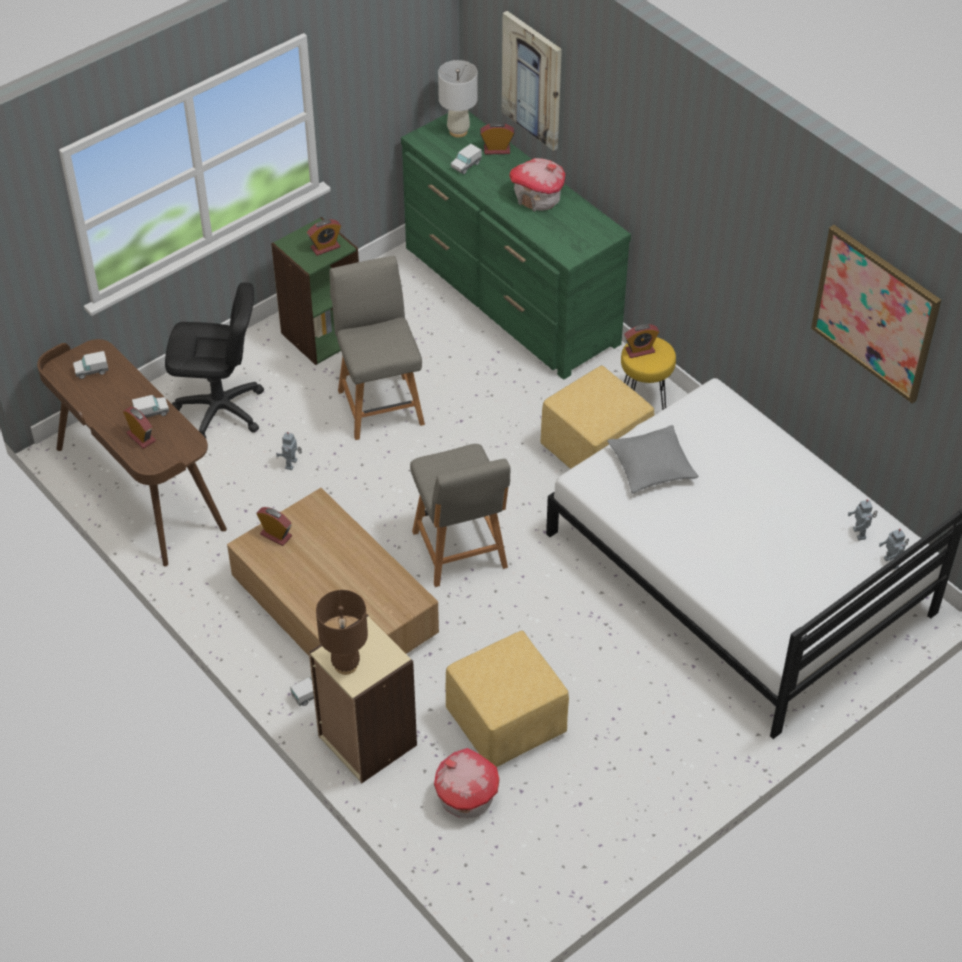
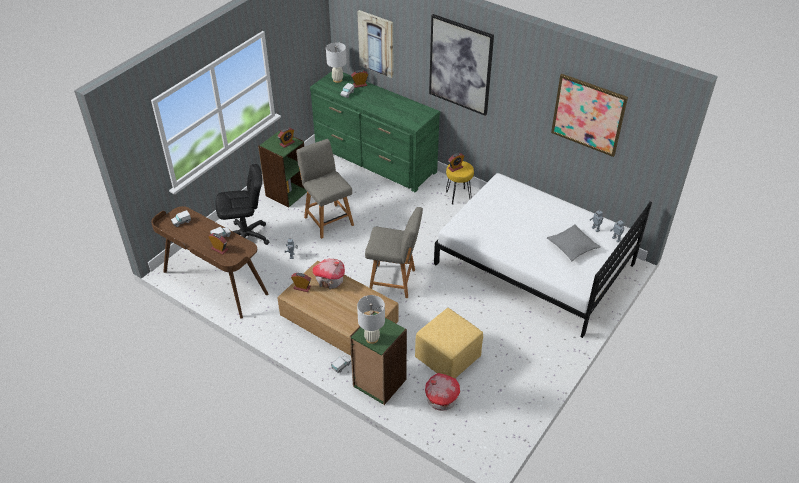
camera: 15 degrees left, 5 degrees down
beige bookcase [309,615,417,783] -> green bookcase [350,312,407,405]
brown table lamp [316,590,368,675] -> white table lamp [357,295,385,344]
grey chair [410,444,511,587] -> grey chair turned 45 degrees counterclockwise [365,207,423,298]
toy house [510,158,565,212] -> toy house moved to [312,259,345,290]
yellow ottoman [540,366,654,469] -> none
grey pillow [608,425,699,494] -> grey pillow moved to [547,224,601,261]
none -> picture [429,14,494,116]

